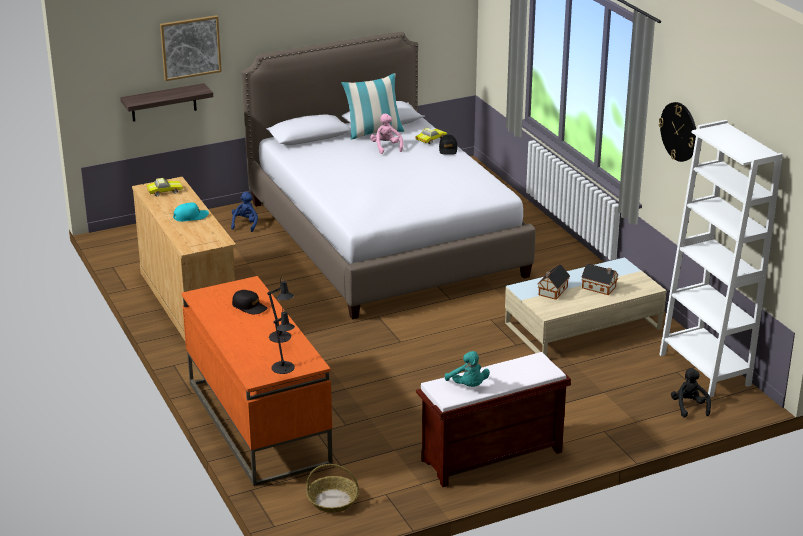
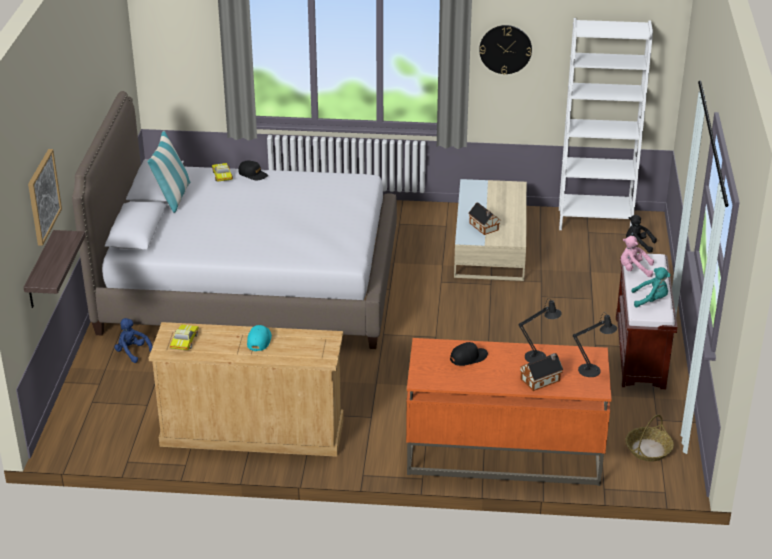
camera: 60 degrees left, 5 degrees up
pink plush toy [370,114,403,154] -> pink plush toy moved to [621,236,654,277]
toy house [581,263,619,295] -> toy house moved to [520,353,563,391]

